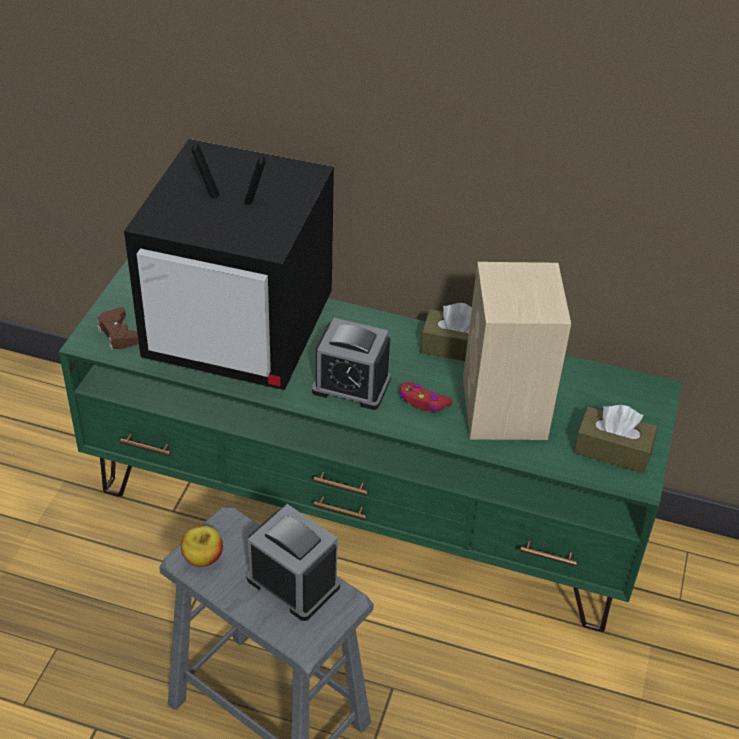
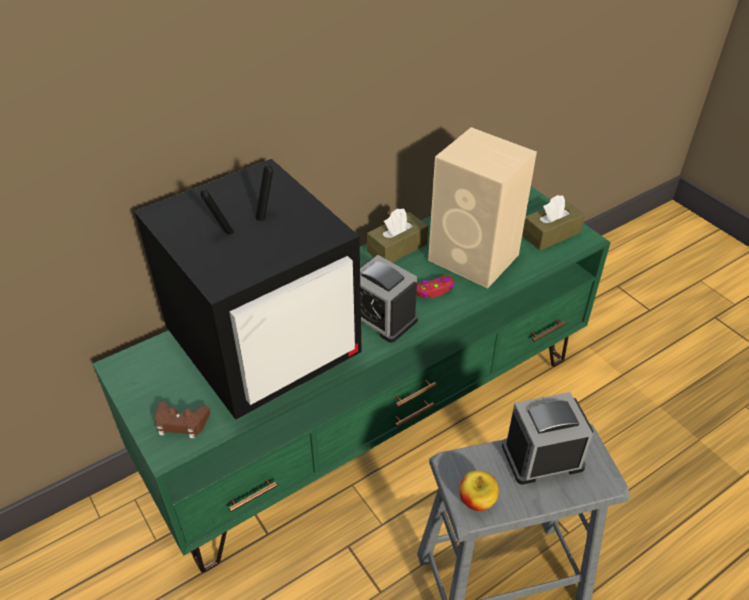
camera: 50 degrees left, 0 degrees up
alarm clock [312,318,391,410] -> alarm clock turned 75 degrees clockwise [360,255,418,343]

